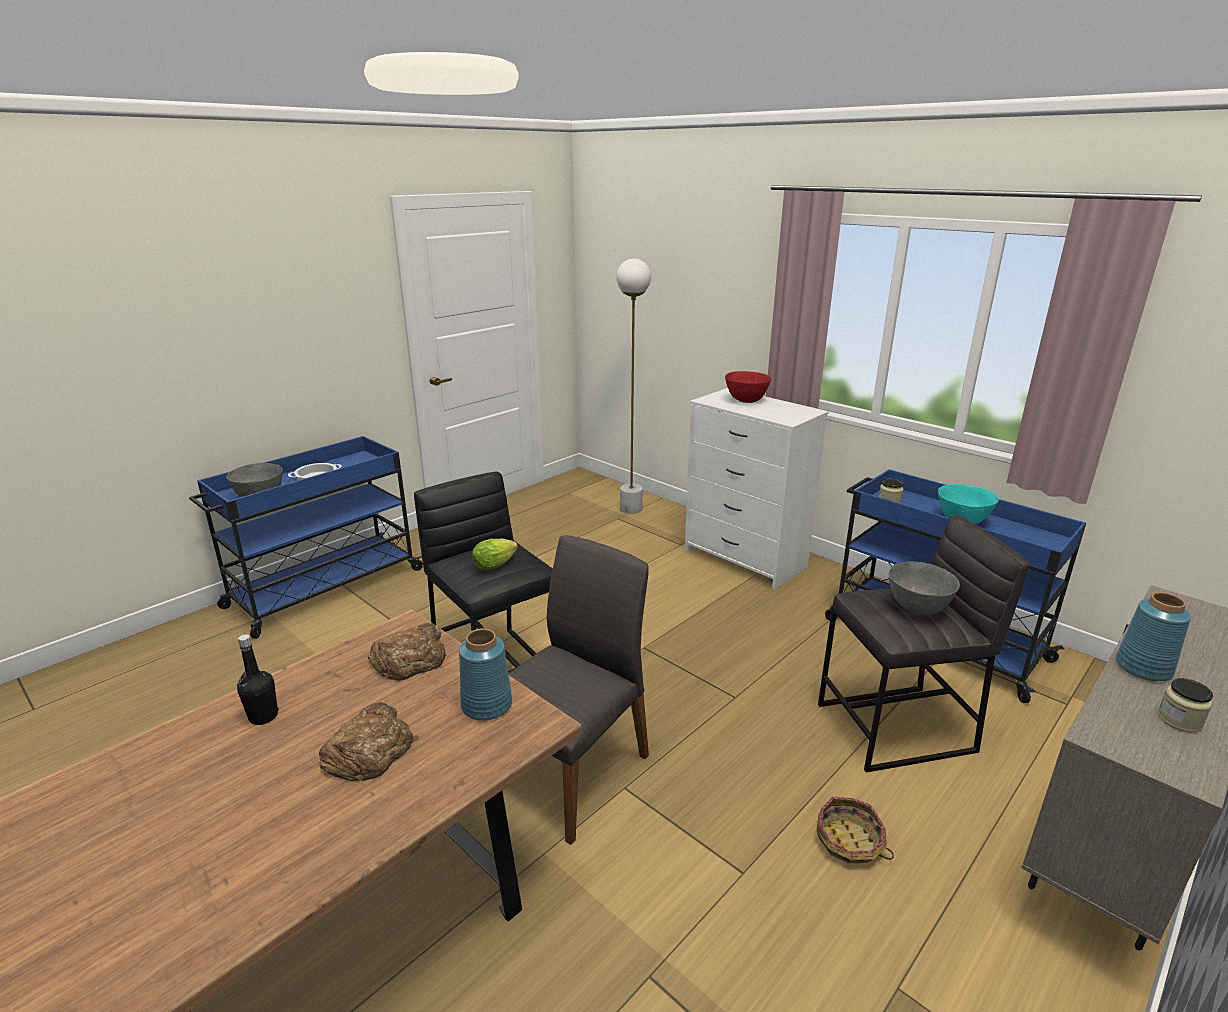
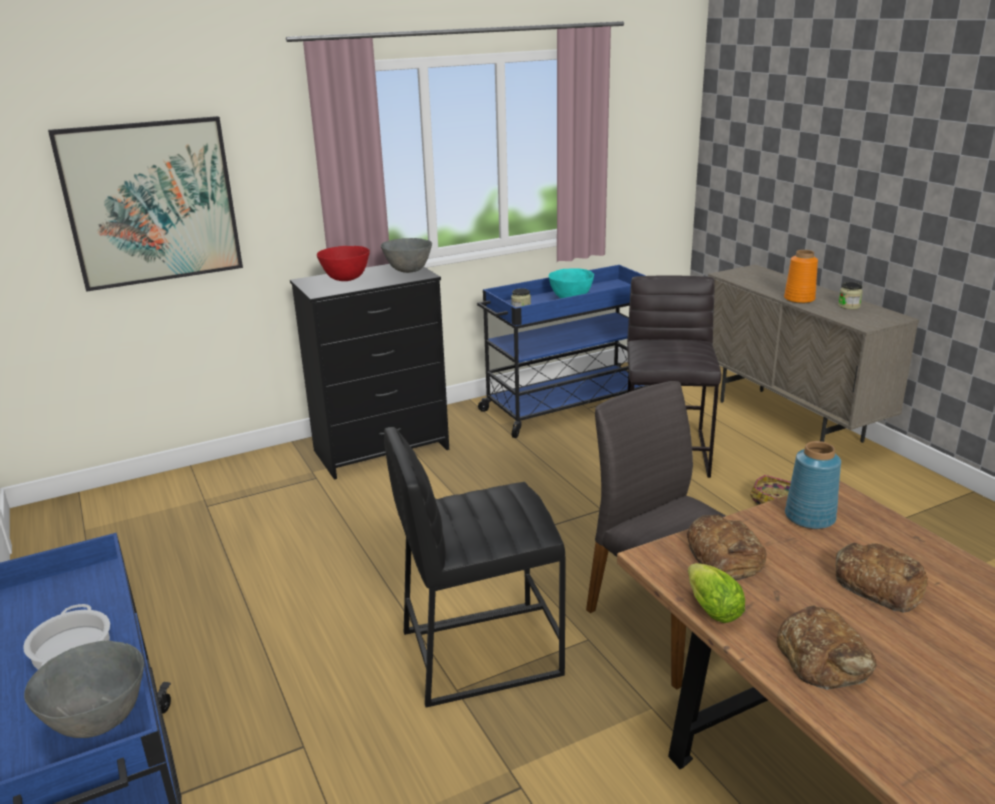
camera: 70 degrees left, 0 degrees up
black bottle [237,634,279,725] -> bread [777,606,876,690]
lettuce [472,539,518,570] -> lettuce moved to [688,563,745,623]
white floor lamp [616,259,651,514] -> none
white dresser [684,388,829,590] -> black dresser [290,264,449,480]
grey bowl [889,561,960,615] -> grey bowl moved to [381,238,432,273]
blue vase [1116,592,1191,681] -> orange vase [784,250,818,303]
none -> picture [48,116,243,292]

